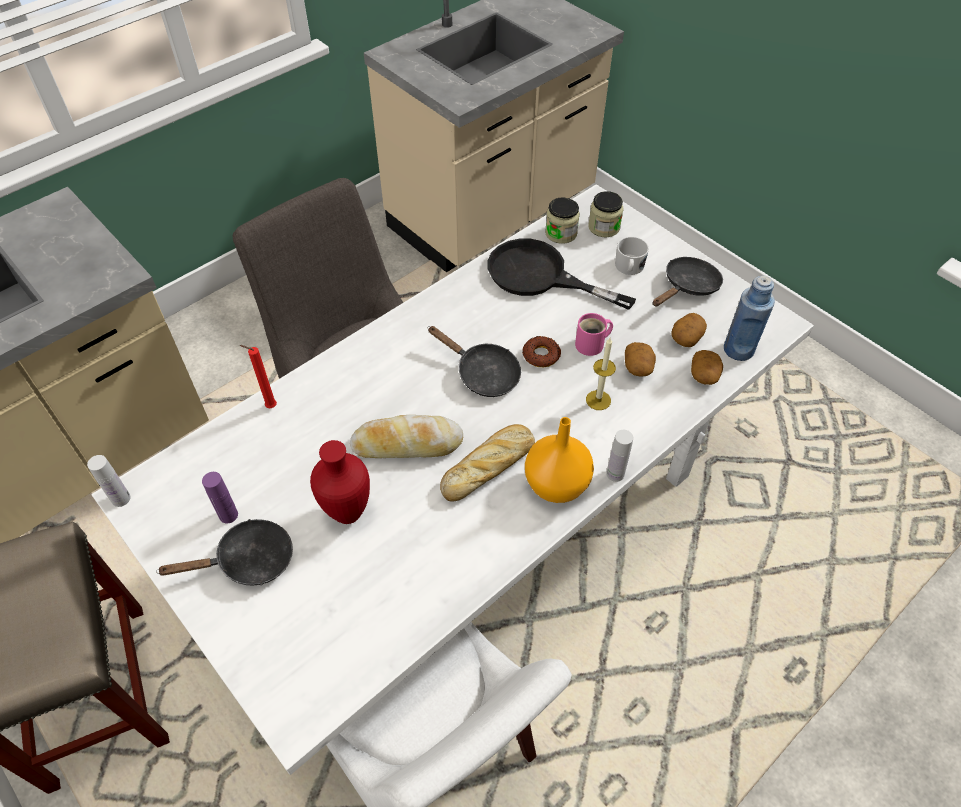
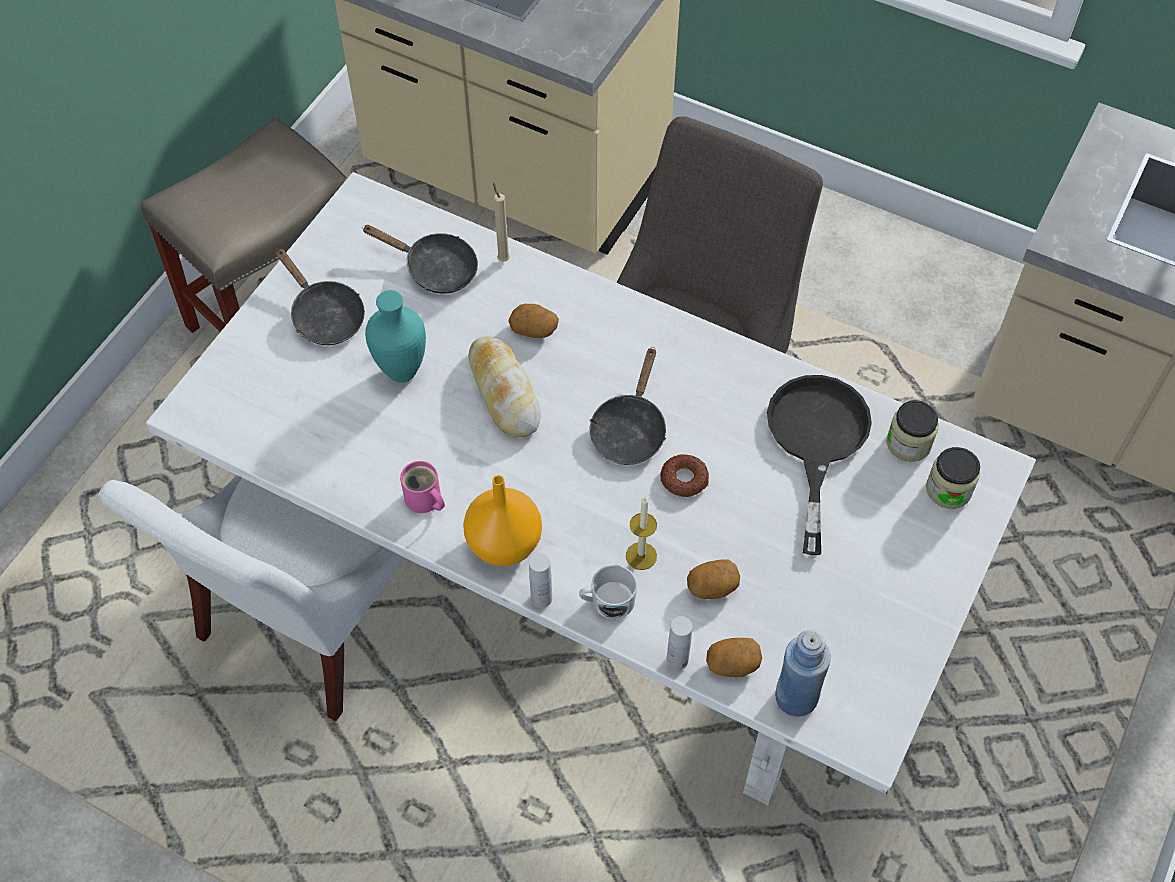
camera: 70 degrees right, 5 degrees up
white bottle [87,455,131,507] -> white bottle moved to [667,616,692,670]
purple bottle [202,472,238,523] -> none
red candle [240,345,277,408] -> beige candle [493,182,510,262]
red vase [310,440,370,524] -> turquoise vase [365,290,426,383]
bread [440,424,535,502] -> none
pink mug [575,313,613,356] -> pink mug moved to [400,461,445,513]
white mug [615,237,649,275] -> white mug moved to [579,565,637,619]
black frying pan [653,257,723,306] -> black frying pan moved to [362,225,478,294]
potato [671,313,707,347] -> potato moved to [508,304,559,338]

